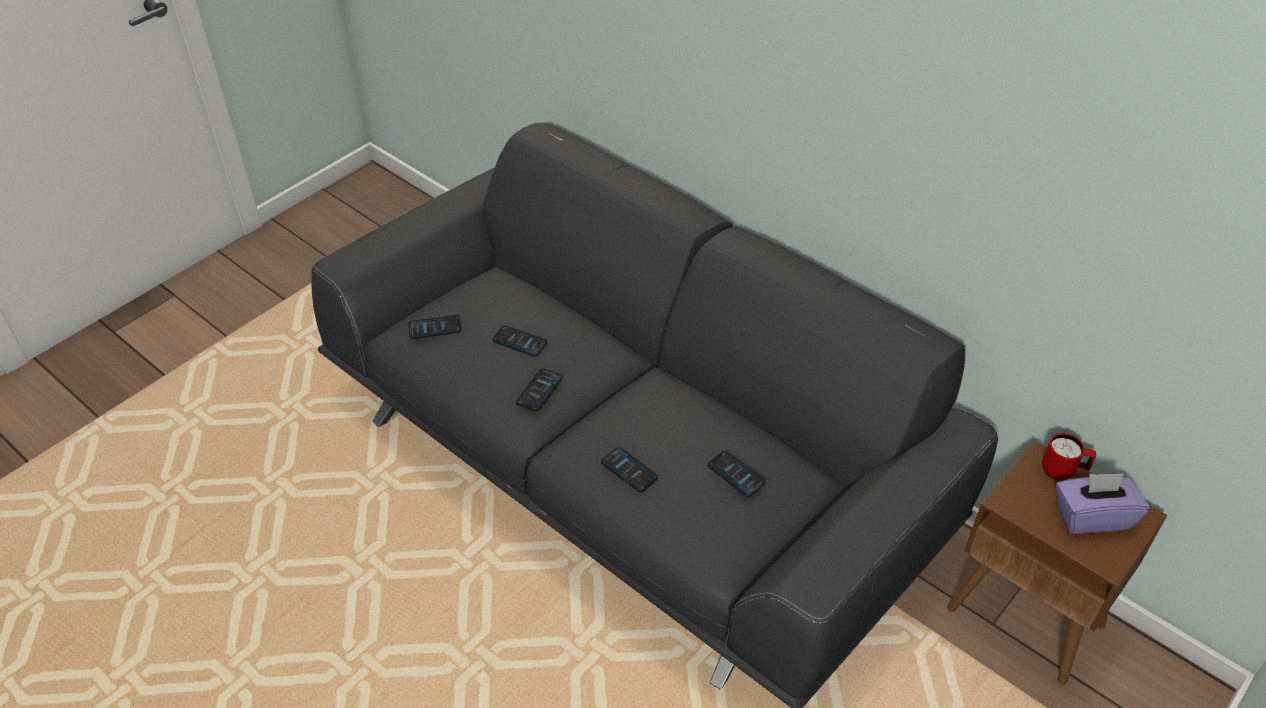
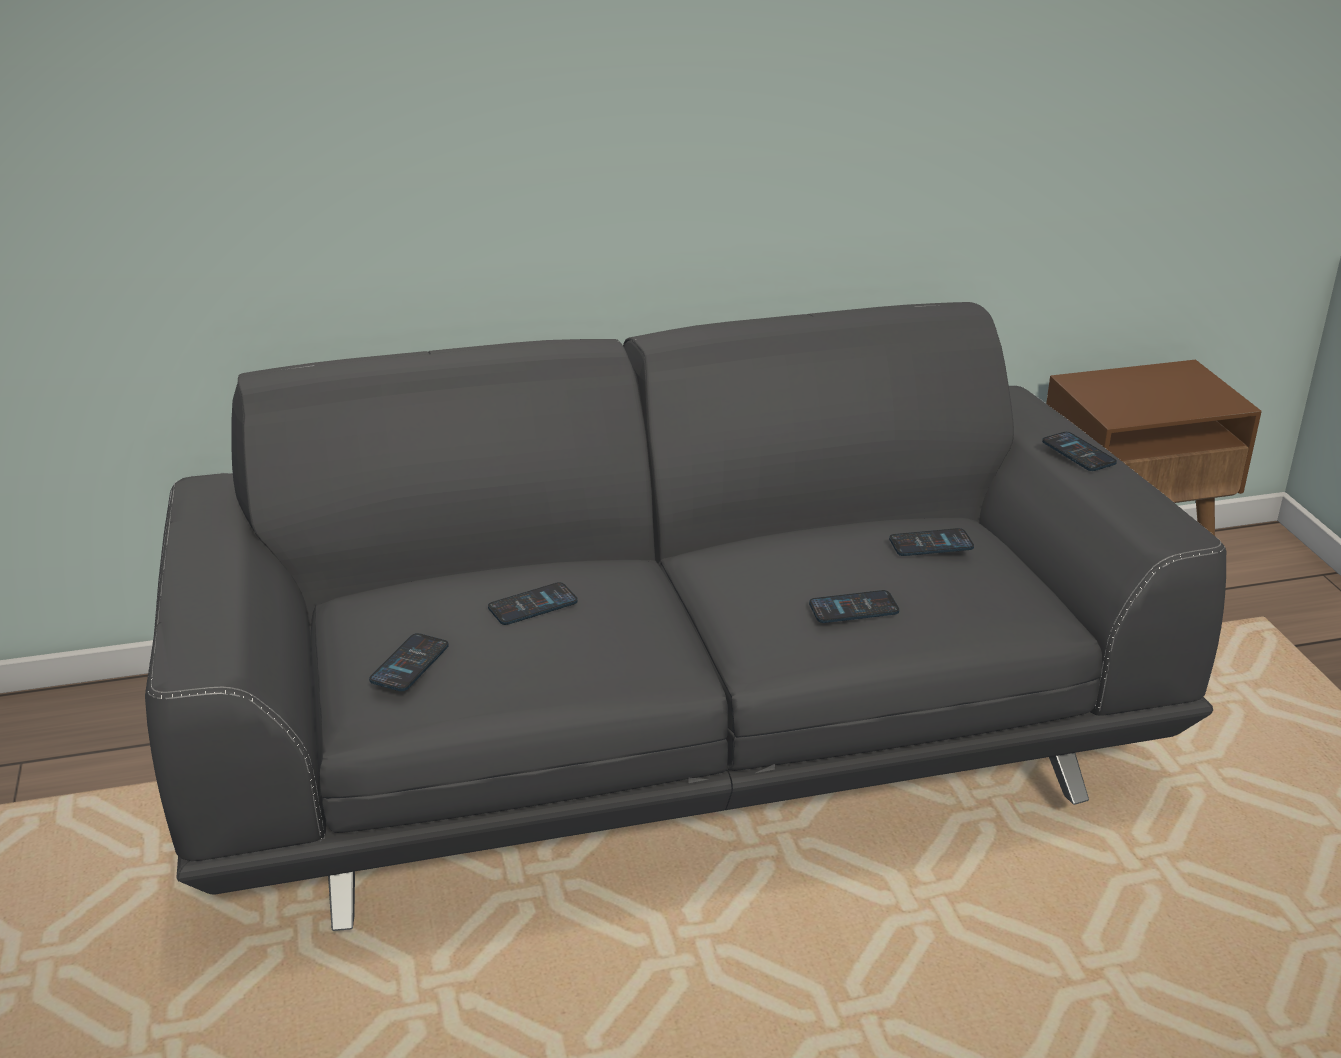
camera: 55 degrees left, 15 degrees down
phone [516,368,562,412] -> phone moved to [1042,432,1117,471]
red mug [1042,433,1096,481] -> none
purple tissue box [1056,473,1150,534] -> none

